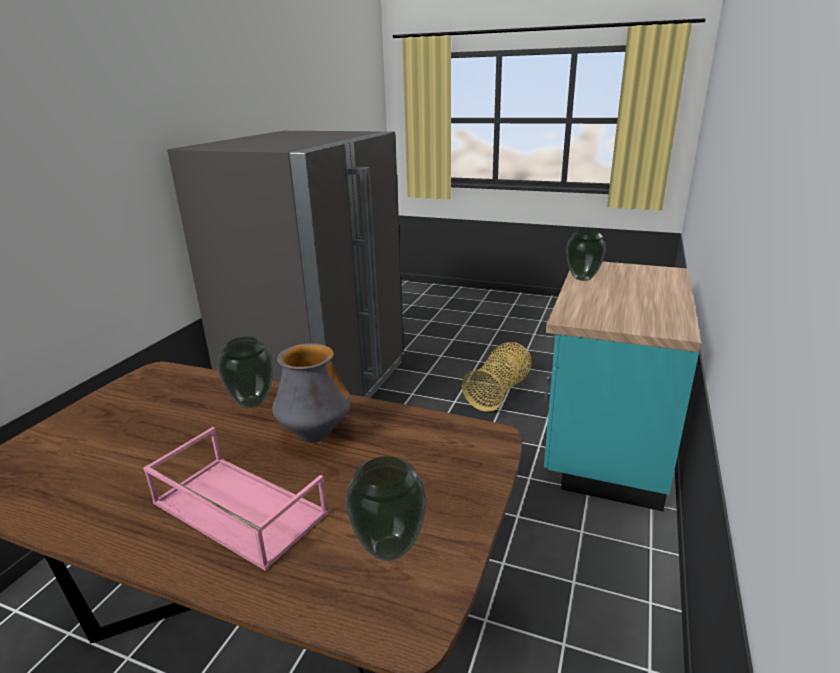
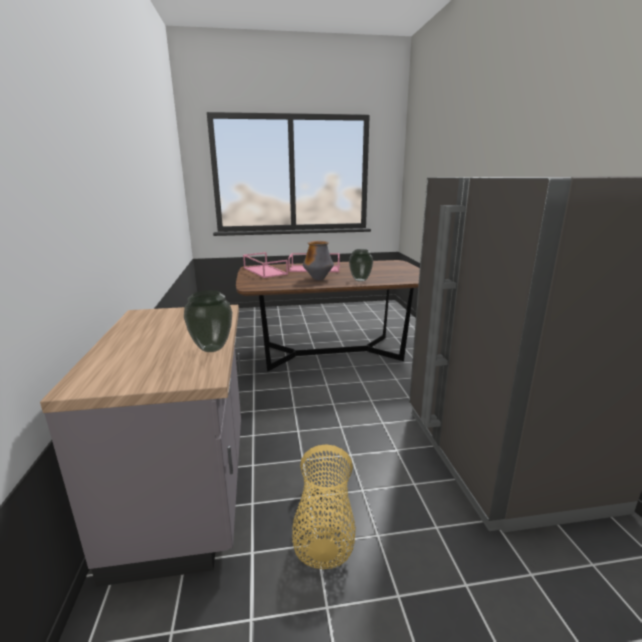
camera: 150 degrees right, 5 degrees down
vase [346,456,427,561] -> pink tray [243,252,288,278]
turquoise counter [544,262,701,511] -> grey counter [40,305,241,587]

